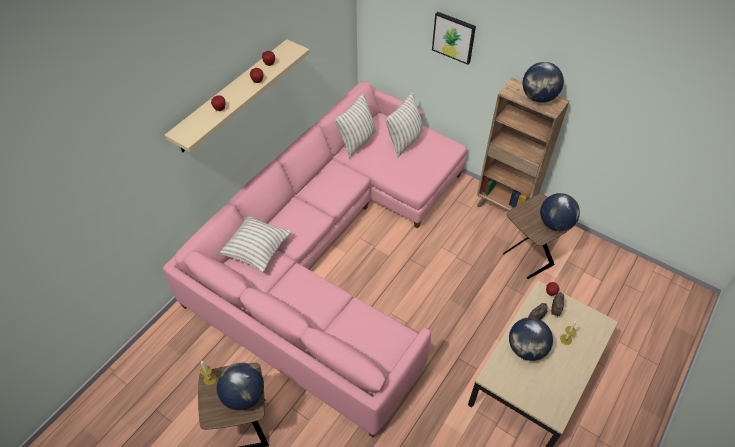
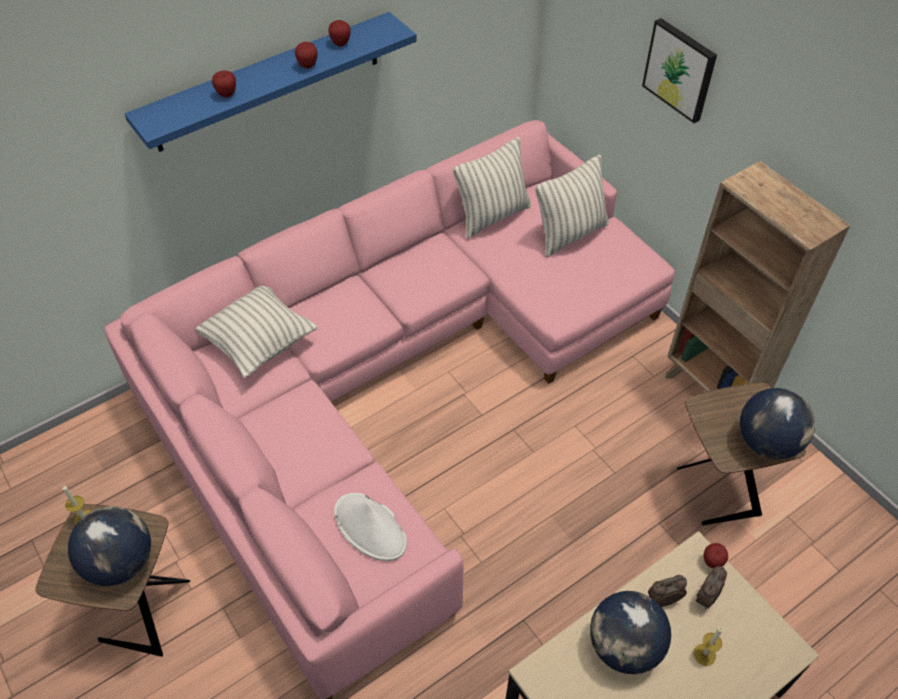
camera: 20 degrees right, 0 degrees up
beige shelf [165,39,310,152] -> blue shelf [125,12,417,152]
globe [522,62,564,103] -> none
none -> white hat [334,493,407,561]

